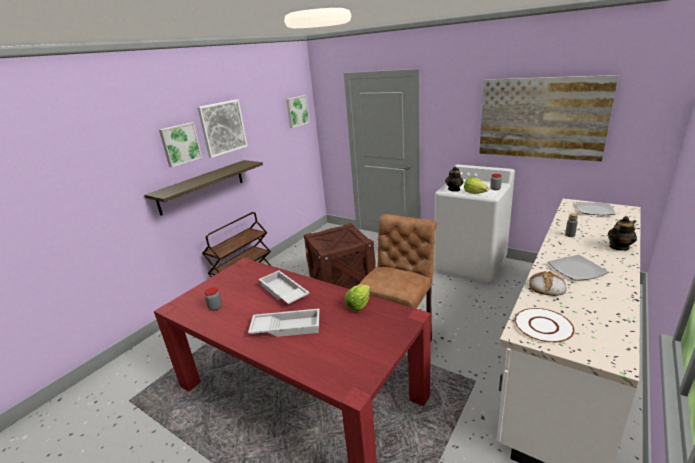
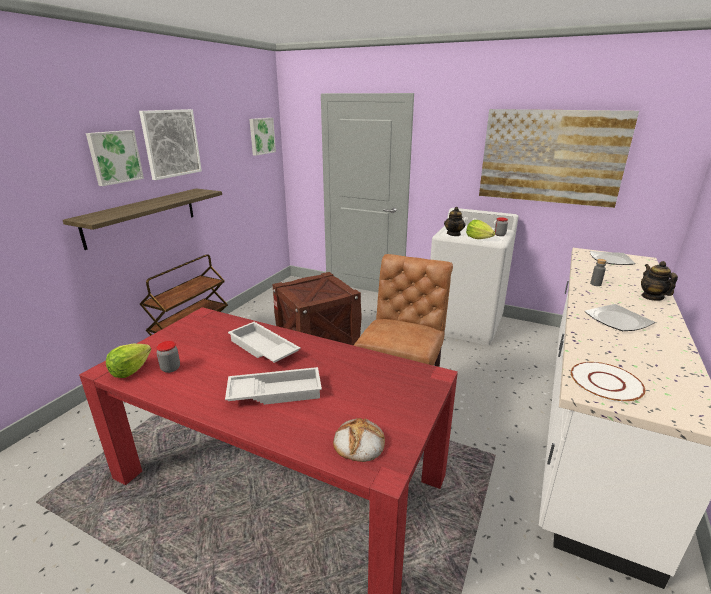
camera: 10 degrees left, 0 degrees up
lettuce [345,285,370,311] -> lettuce moved to [106,344,151,378]
bread [529,271,566,296] -> bread moved to [333,418,385,462]
teapot [608,216,637,251] -> teapot turned 60 degrees counterclockwise [641,261,678,301]

